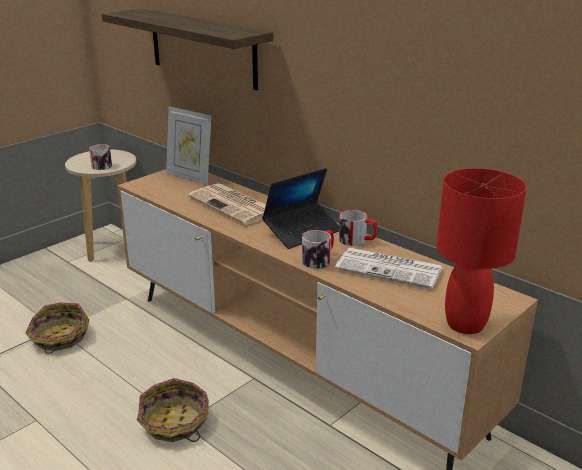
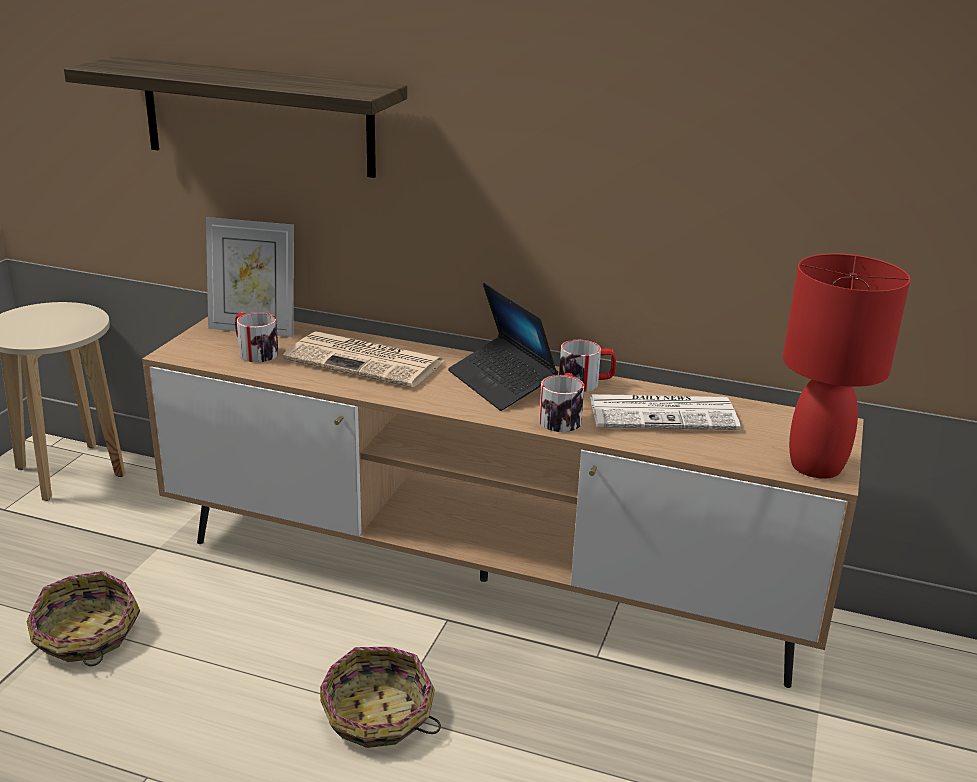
camera: 25 degrees left, 0 degrees up
mug [89,144,112,170] -> mug moved to [235,312,278,362]
laptop [262,168,339,249] -> laptop turned 120 degrees clockwise [448,283,558,411]

